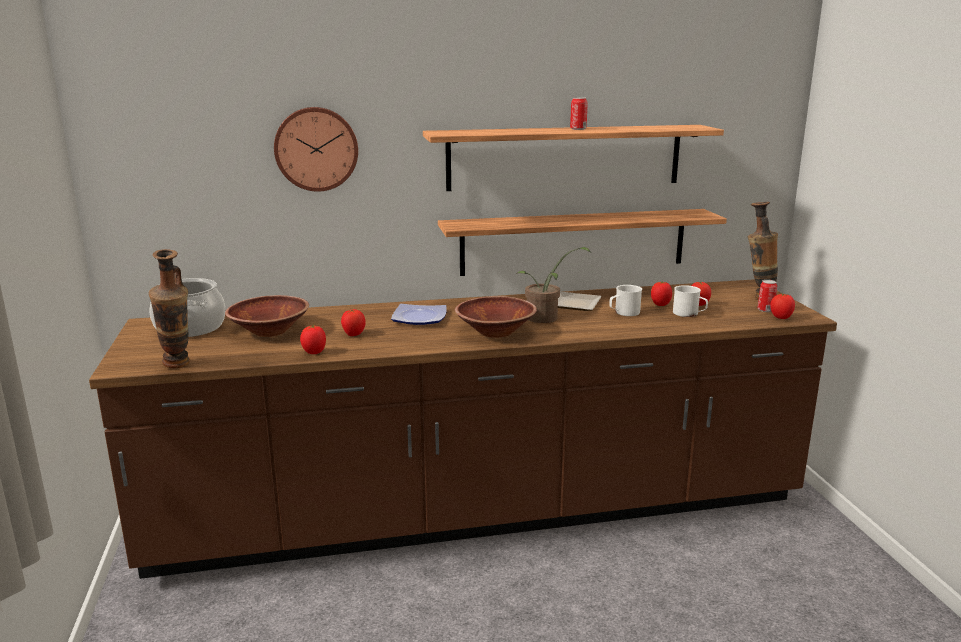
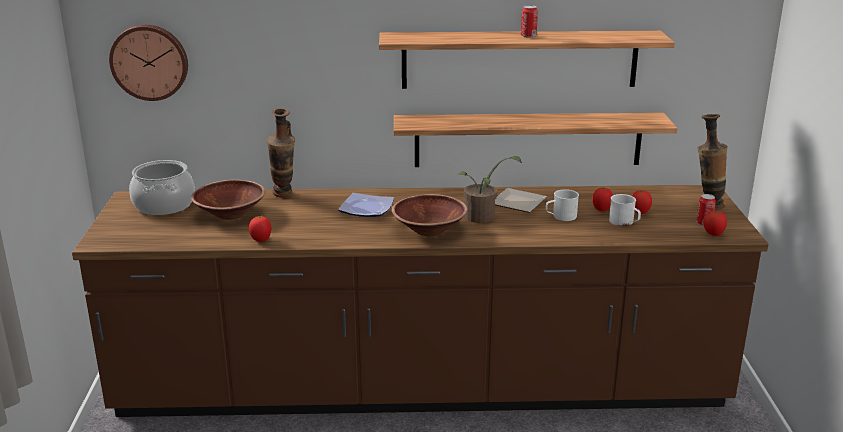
camera: 10 degrees right, 5 degrees up
vase [149,249,189,369] -> vase moved to [267,108,295,198]
wall clock [274,107,358,192] -> wall clock moved to [109,25,188,101]
tomato [341,309,366,336] -> none

